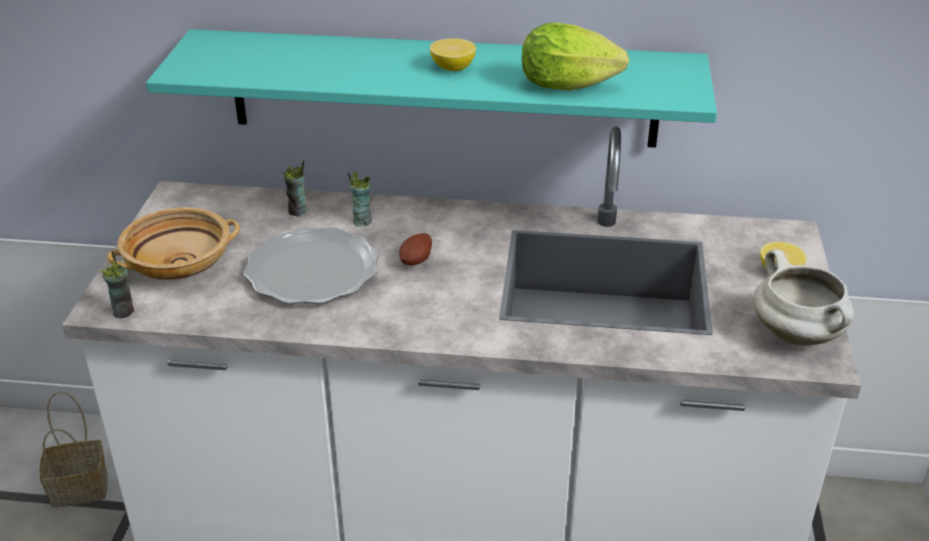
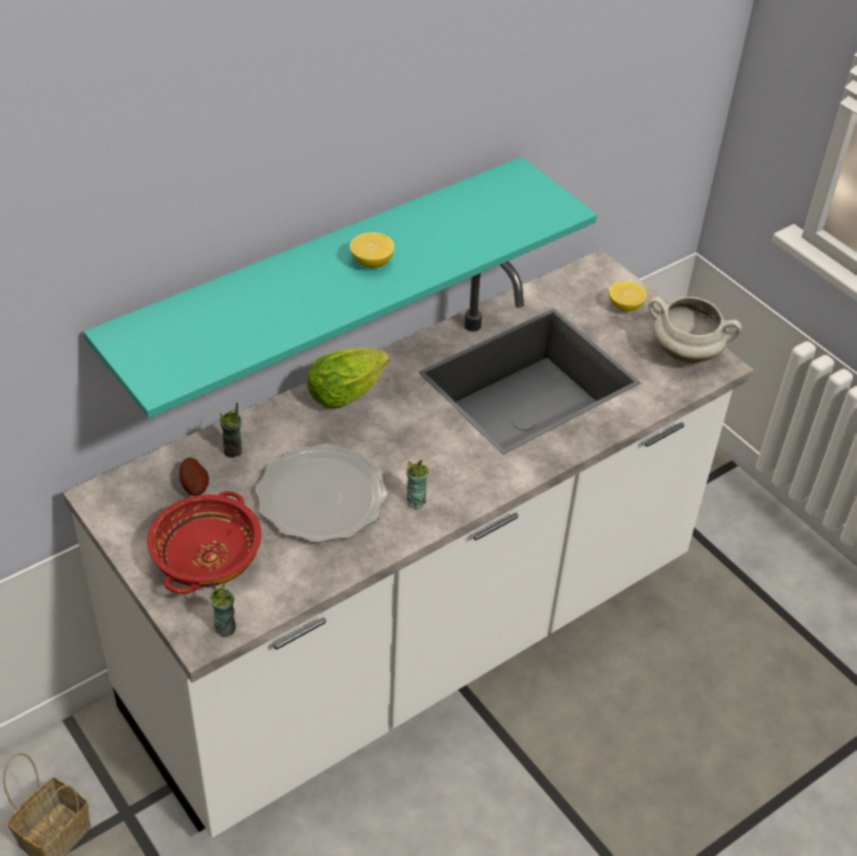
camera: 45 degrees left, 10 degrees up
beige bowl [107,207,240,280] -> red bowl [147,491,261,594]
cup [348,171,372,226] -> cup moved to [406,460,430,509]
potato [400,233,432,265] -> potato moved to [179,457,209,496]
lettuce [522,23,629,90] -> lettuce moved to [307,347,389,408]

